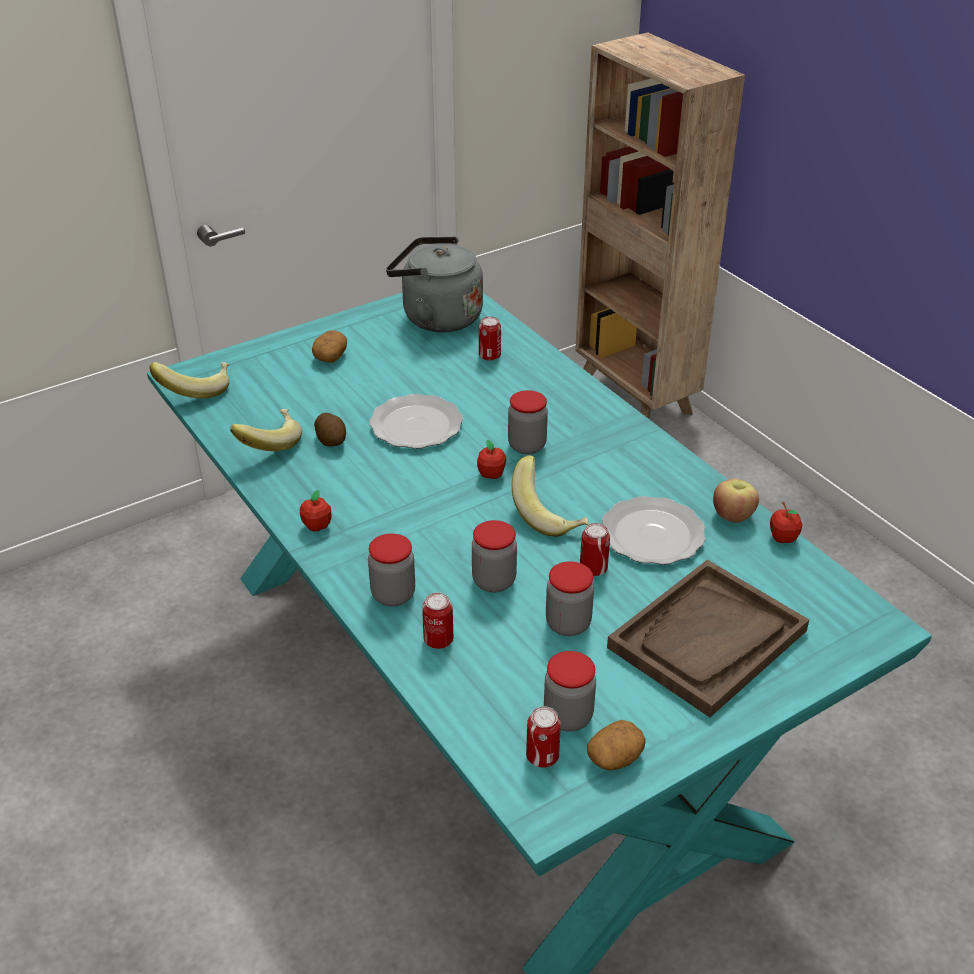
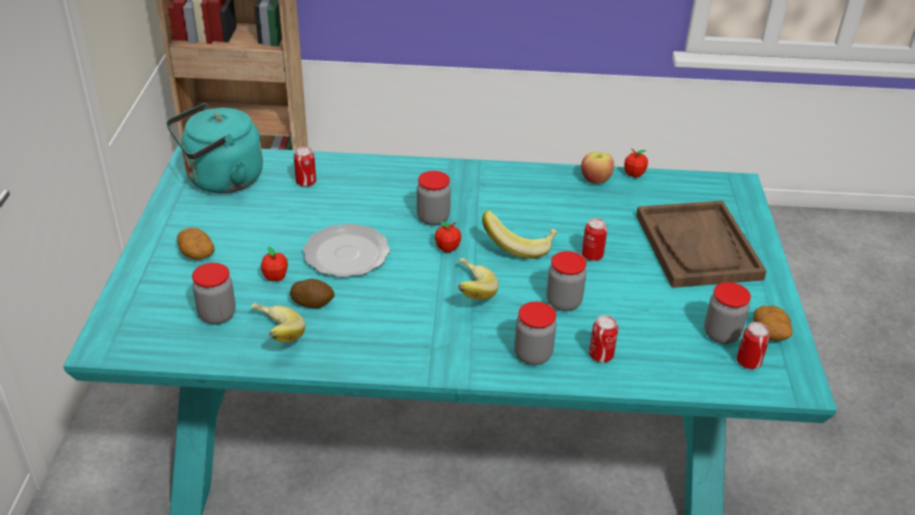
camera: 55 degrees left, 0 degrees up
banana [150,362,229,398] -> banana moved to [458,258,499,300]
apple [300,490,331,531] -> apple moved to [261,247,288,281]
grey kettle [386,236,483,332] -> turquoise kettle [166,103,263,193]
jar [546,561,594,636] -> jar moved to [192,263,236,324]
plate [602,496,706,565] -> none

